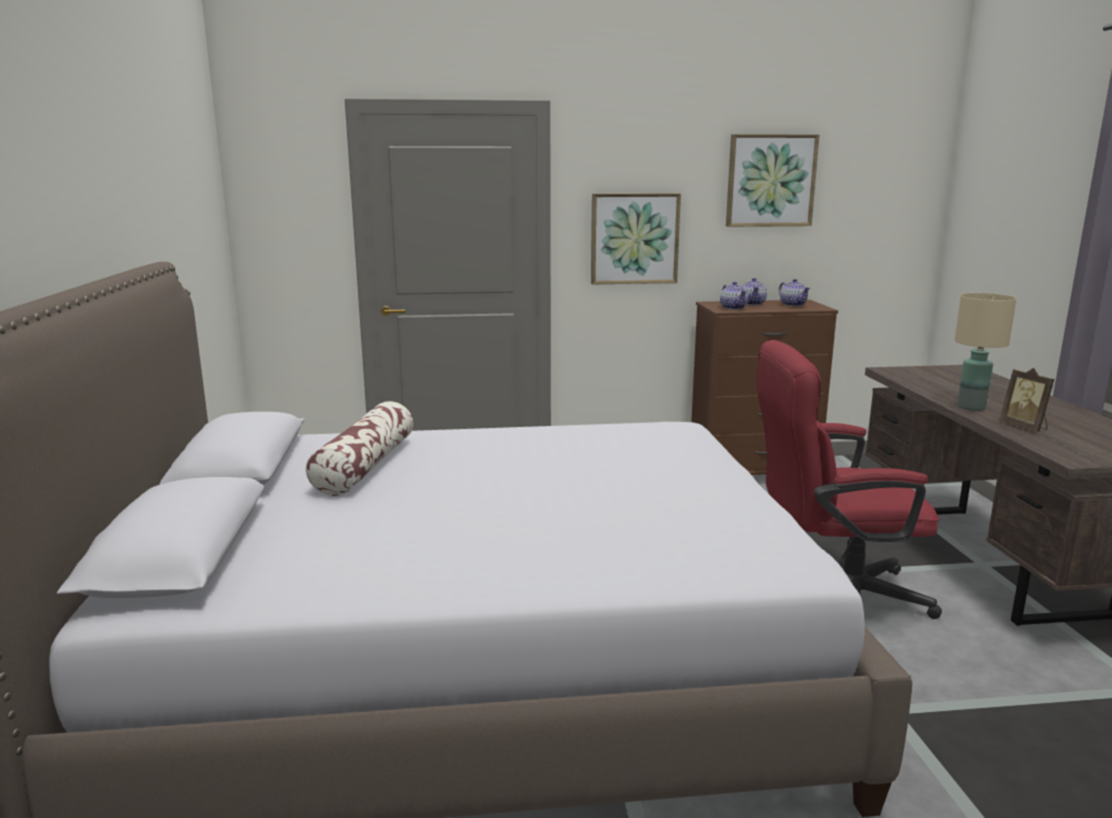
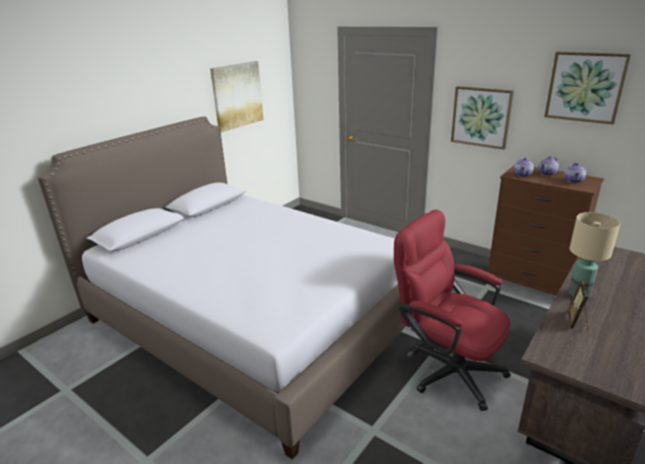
camera: 45 degrees right, 10 degrees up
pillow [306,401,413,496] -> none
none -> picture [210,61,263,132]

